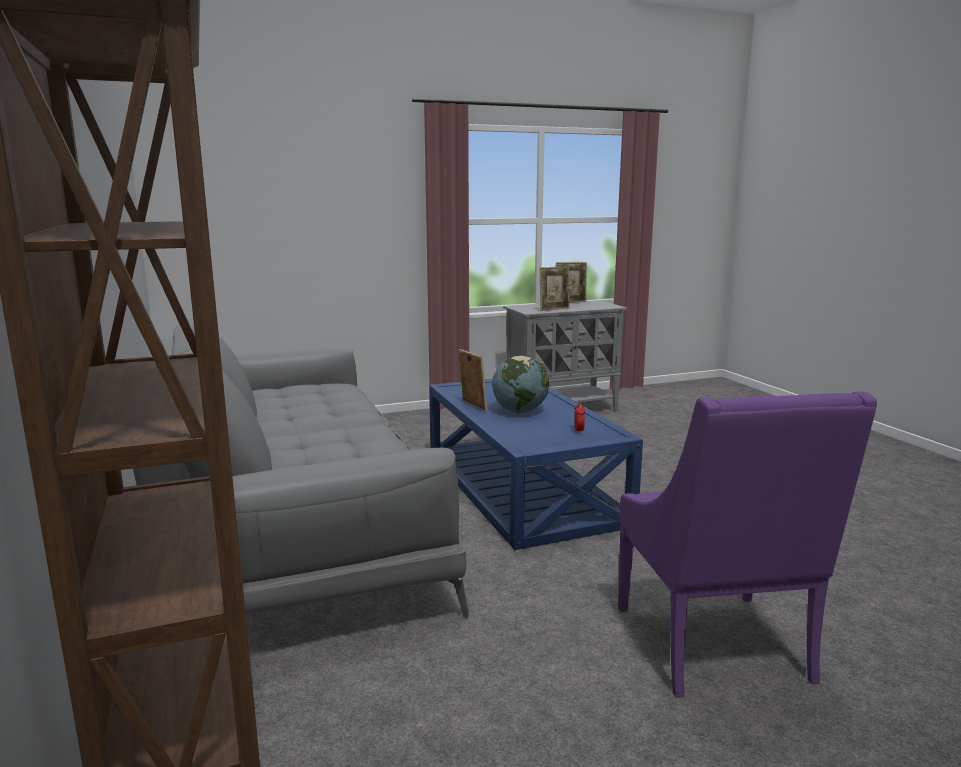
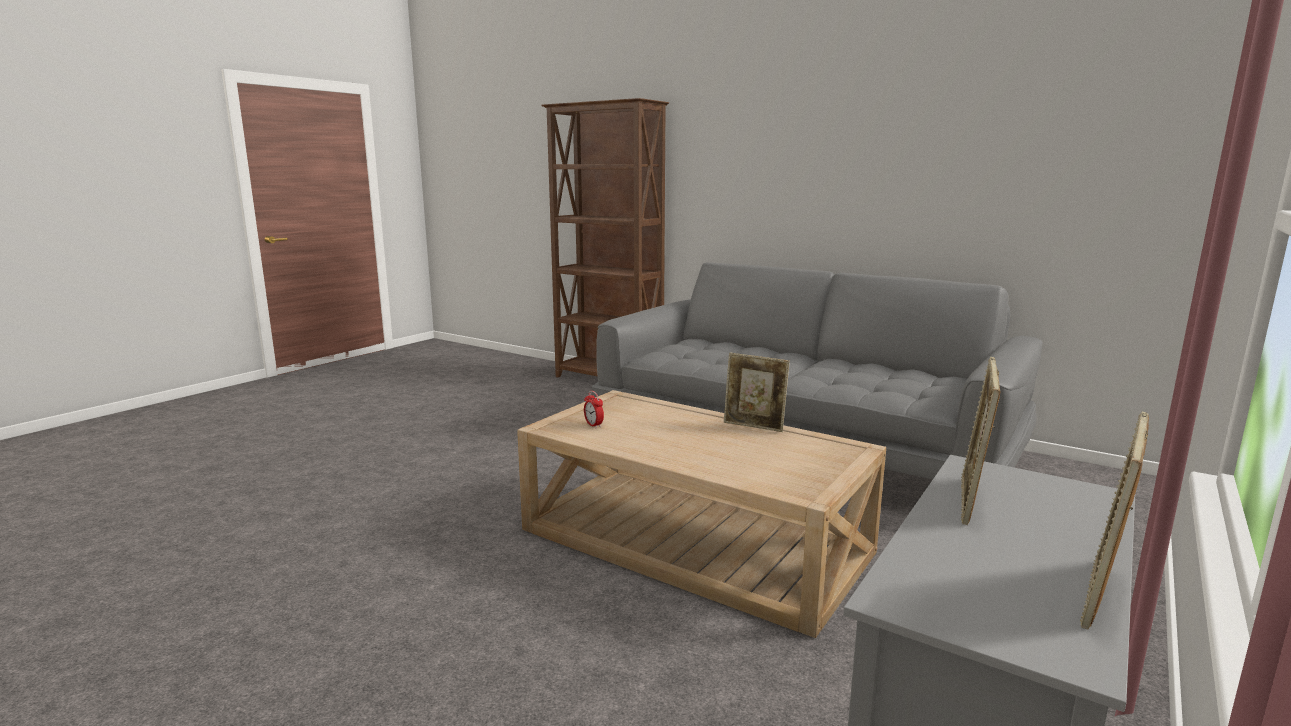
camera: 145 degrees right, 0 degrees up
blue coffee table [429,379,643,550] -> beige coffee table [517,390,886,638]
globe [492,356,549,413] -> none
purple armchair [618,391,877,698] -> none

